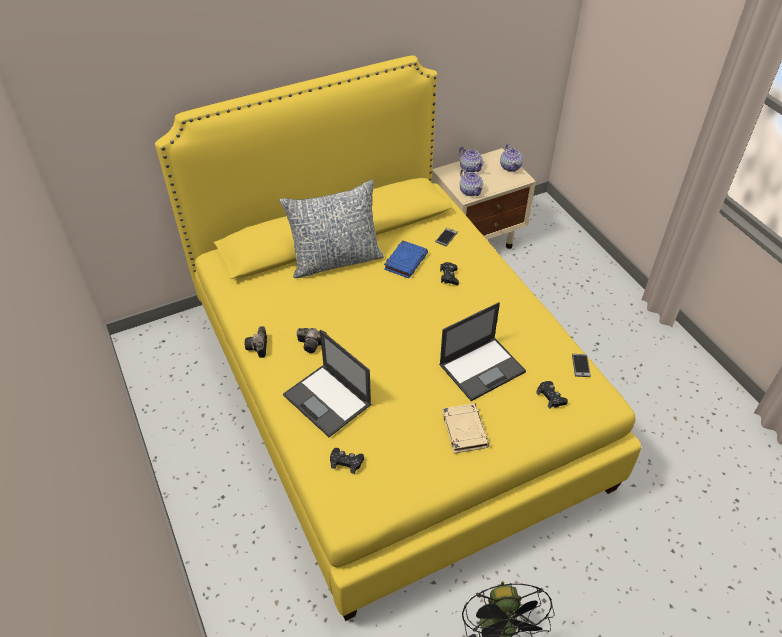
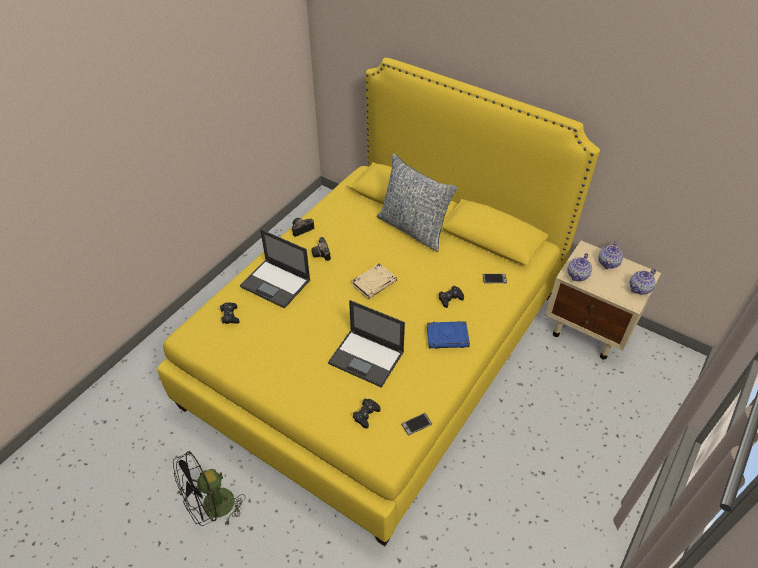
camera: 60 degrees right, 0 degrees up
laptop [283,330,371,437] -> laptop turned 75 degrees counterclockwise [240,229,311,309]
blue book [384,240,428,278] -> blue book moved to [427,321,470,349]
beige book [442,403,489,454] -> beige book moved to [352,263,397,299]

